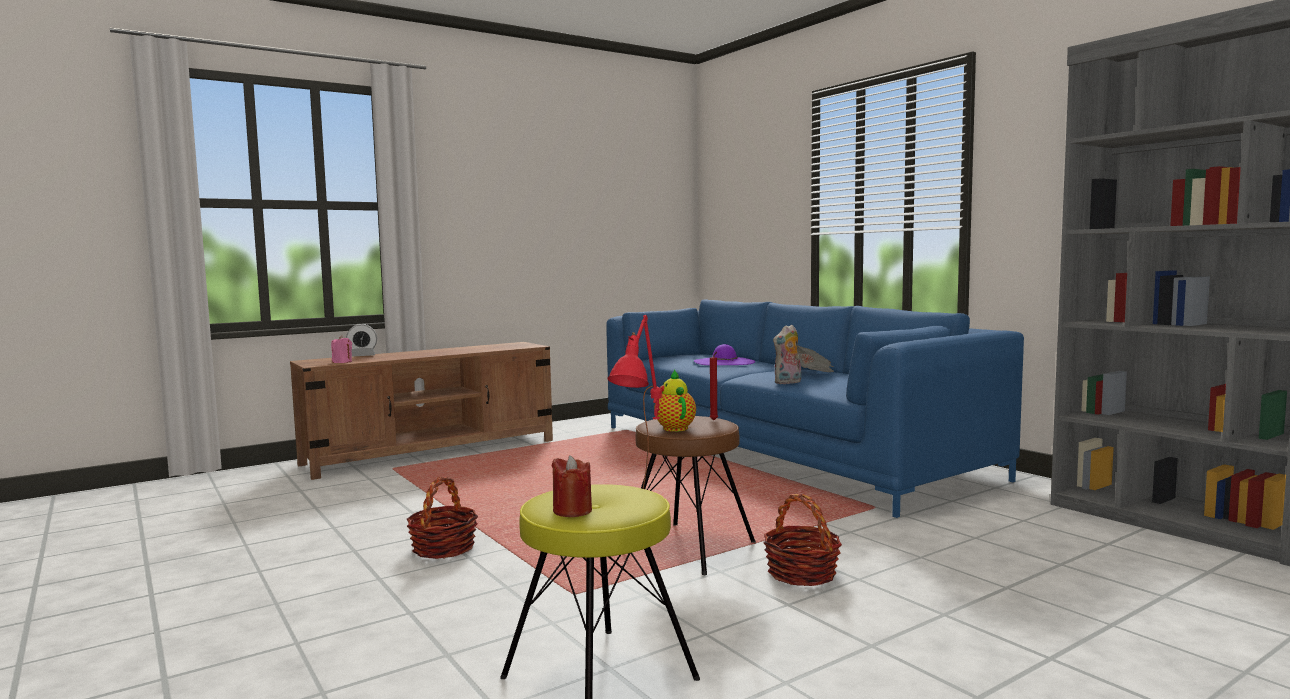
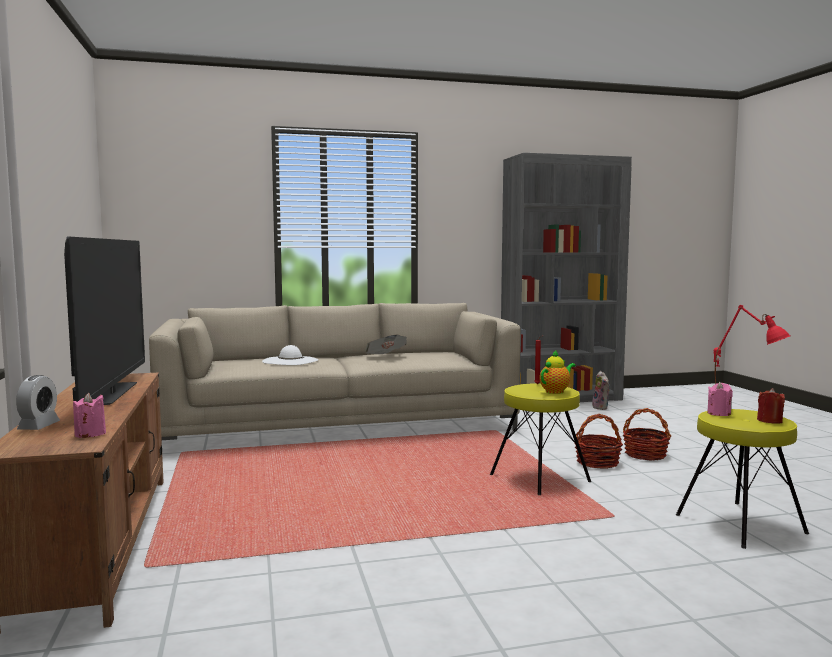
camera: 70 degrees left, 0 degrees up
basket [407,477,478,559] -> basket moved to [623,408,671,461]
blue sofa [606,299,1024,518] -> beige sofa [149,303,520,440]
brown stool [635,416,756,575] -> yellow stool [490,383,591,495]
teapot [654,369,696,432] -> teapot turned 135 degrees clockwise [539,350,576,394]
purple hat [694,344,755,365] -> white hat [262,345,318,365]
plush toy [773,325,801,384] -> plush toy moved to [592,371,610,410]
none -> television [64,237,145,405]
none -> pink candle [707,382,733,416]

